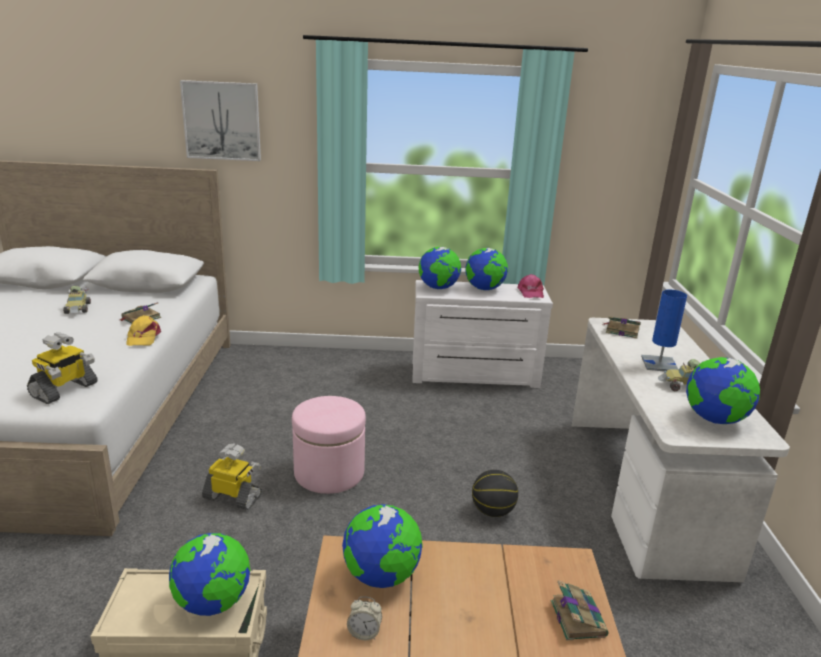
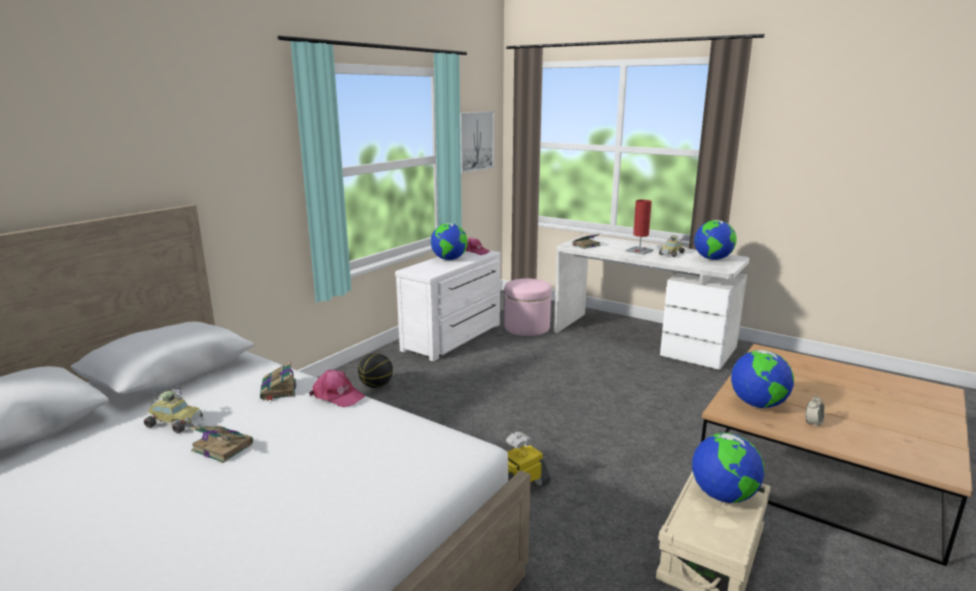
camera: 55 degrees left, 5 degrees down
toy robot [27,333,98,404] -> none
yellow cap [126,315,161,346] -> pink cap [309,369,365,407]
picture [180,80,261,161] -> picture moved to [460,111,494,173]
pink ottoman [292,396,366,494] -> pink ottoman moved to [504,278,552,336]
globe [419,247,461,289] -> none
basketball [472,470,518,517] -> basketball moved to [358,353,393,388]
book [551,580,608,641] -> book moved to [190,426,253,463]
blue table lamp [641,289,687,371] -> red table lamp [626,200,654,255]

